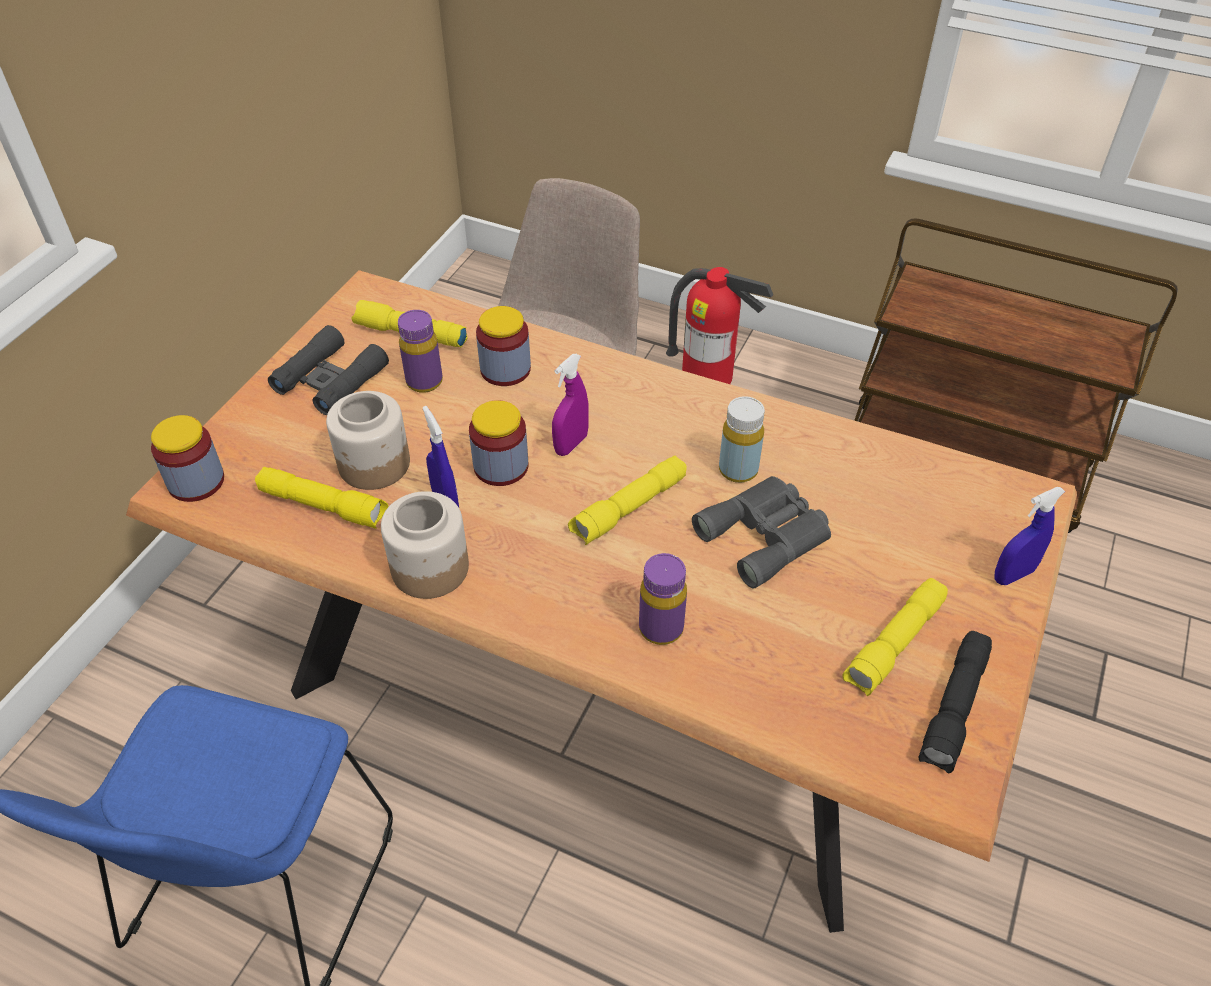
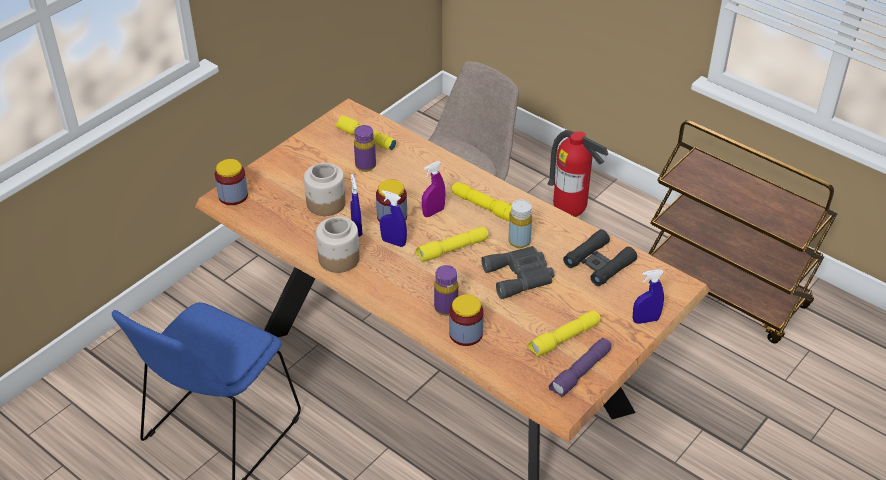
camera: 15 degrees right, 5 degrees down
yellow flashlight [255,467,388,529] -> yellow flashlight moved to [452,182,512,221]
black binoculars [268,325,389,415] -> black binoculars moved to [563,229,637,286]
jar [476,306,531,386] -> jar moved to [449,294,484,346]
black flashlight [918,631,992,774] -> purple flashlight [549,338,611,398]
none -> blue spray bottle [380,190,407,247]

